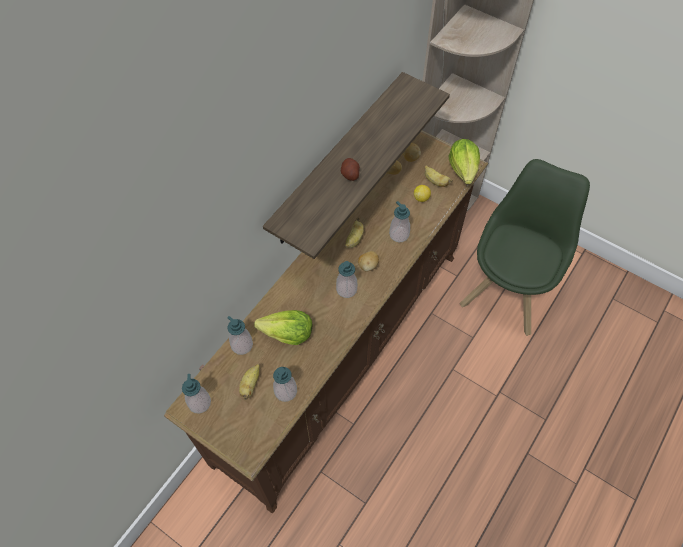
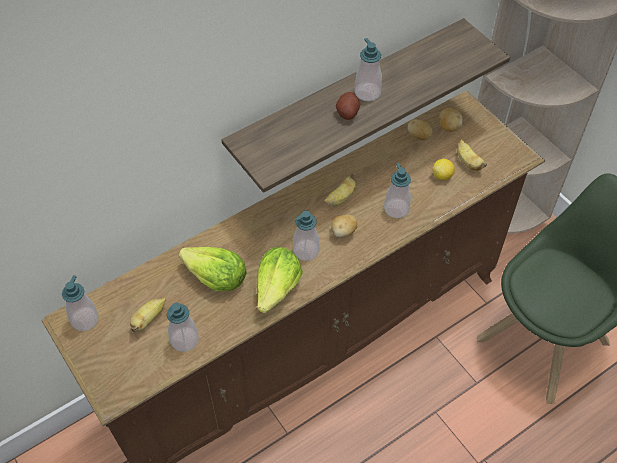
camera: 20 degrees right, 5 degrees down
soap dispenser [227,316,253,355] -> soap dispenser moved to [354,38,382,101]
lettuce [449,139,480,184] -> lettuce moved to [257,247,303,313]

